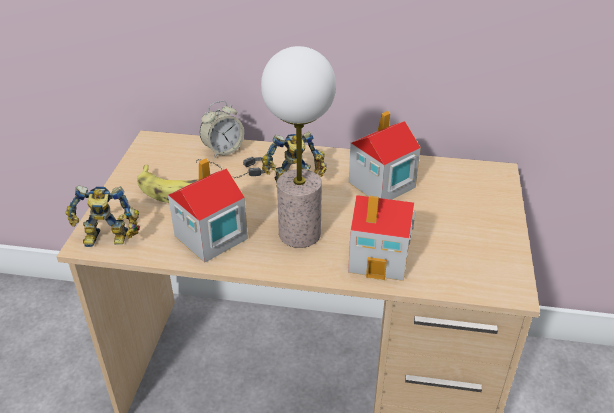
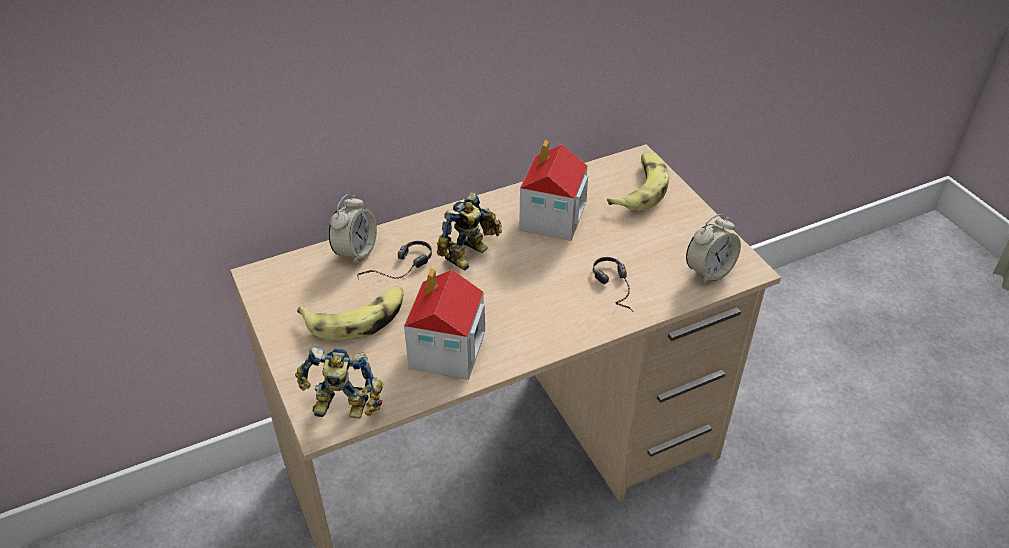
camera: 35 degrees left, 5 degrees up
toy robot [65,185,140,247] -> toy robot turned 45 degrees clockwise [295,347,383,419]
table lamp [261,46,336,248] -> none
toy house [348,195,416,281] -> headphones [593,257,634,312]
none -> banana [607,152,669,211]
none -> alarm clock [686,214,741,284]

